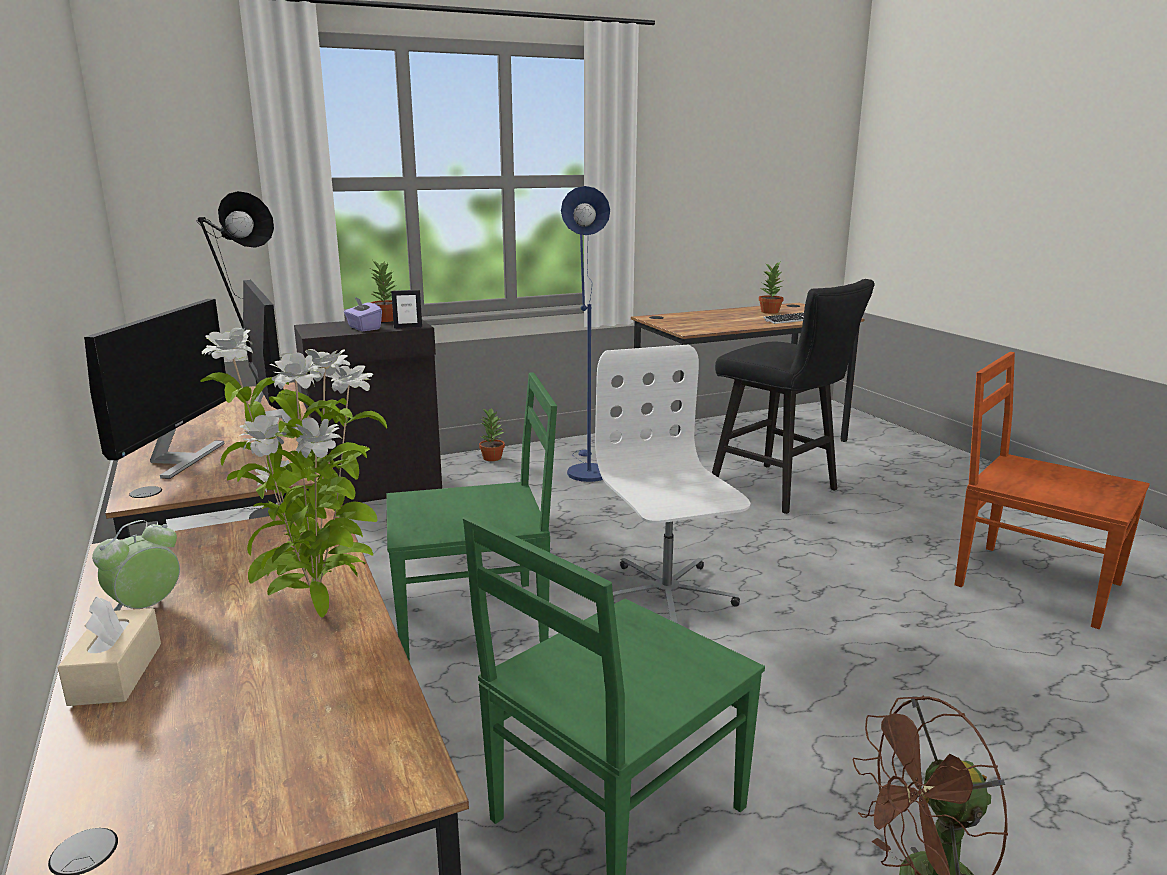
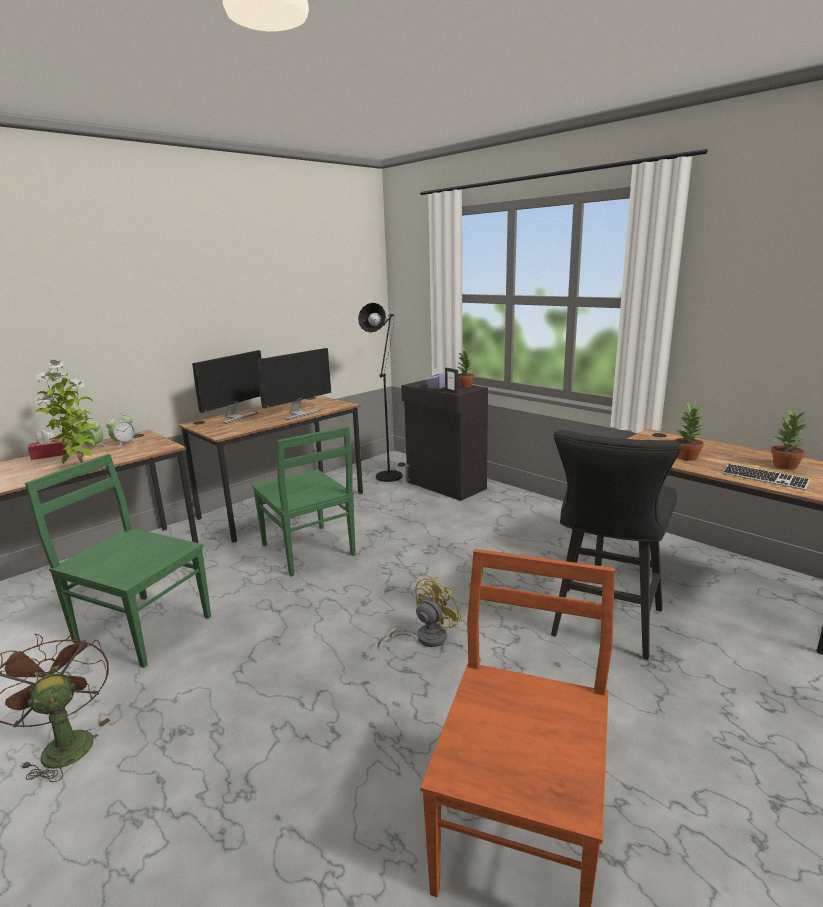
camera: 70 degrees right, 0 degrees up
beige tissue box [58,597,161,706] -> red tissue box [28,430,67,460]
monitor [84,299,226,479] -> monitor turned 45 degrees counterclockwise [192,350,261,424]
potted plant [479,407,505,461] -> potted plant moved to [674,402,705,461]
blue floor lamp [561,186,610,482] -> none
white office chair [595,344,750,623] -> none
none -> alarm clock [106,413,136,448]
none -> yellow fan [378,577,462,649]

